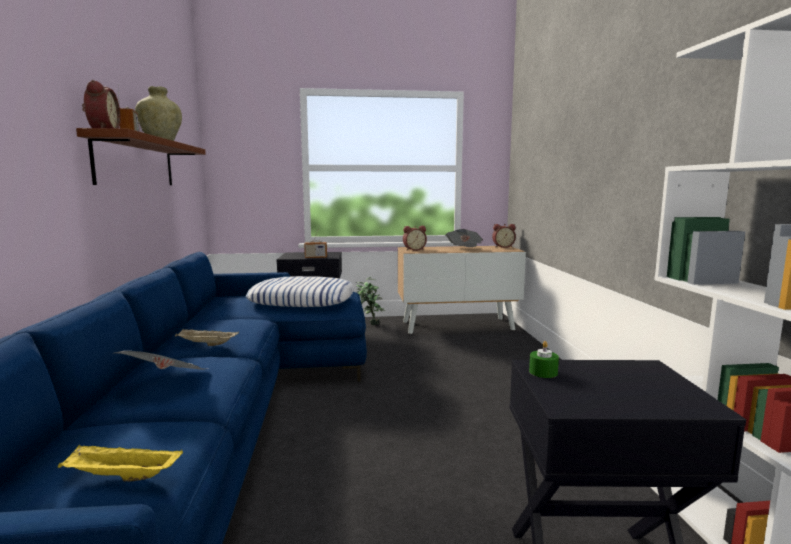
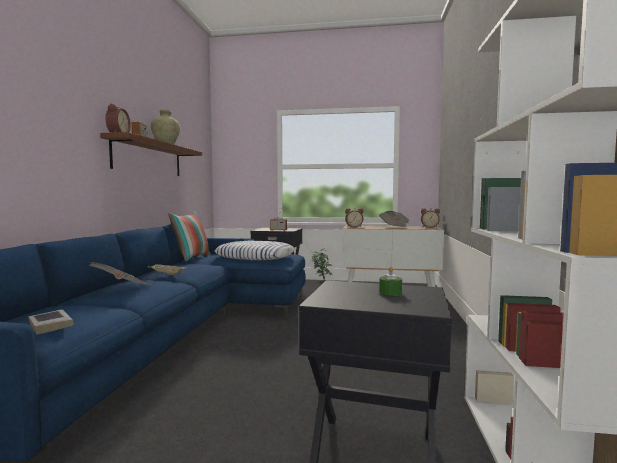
camera: 15 degrees right, 5 degrees down
yellow tray [58,445,183,482] -> book [28,309,74,335]
green candle [529,341,559,378] -> green candle moved to [379,267,402,296]
none -> pillow [168,211,210,262]

